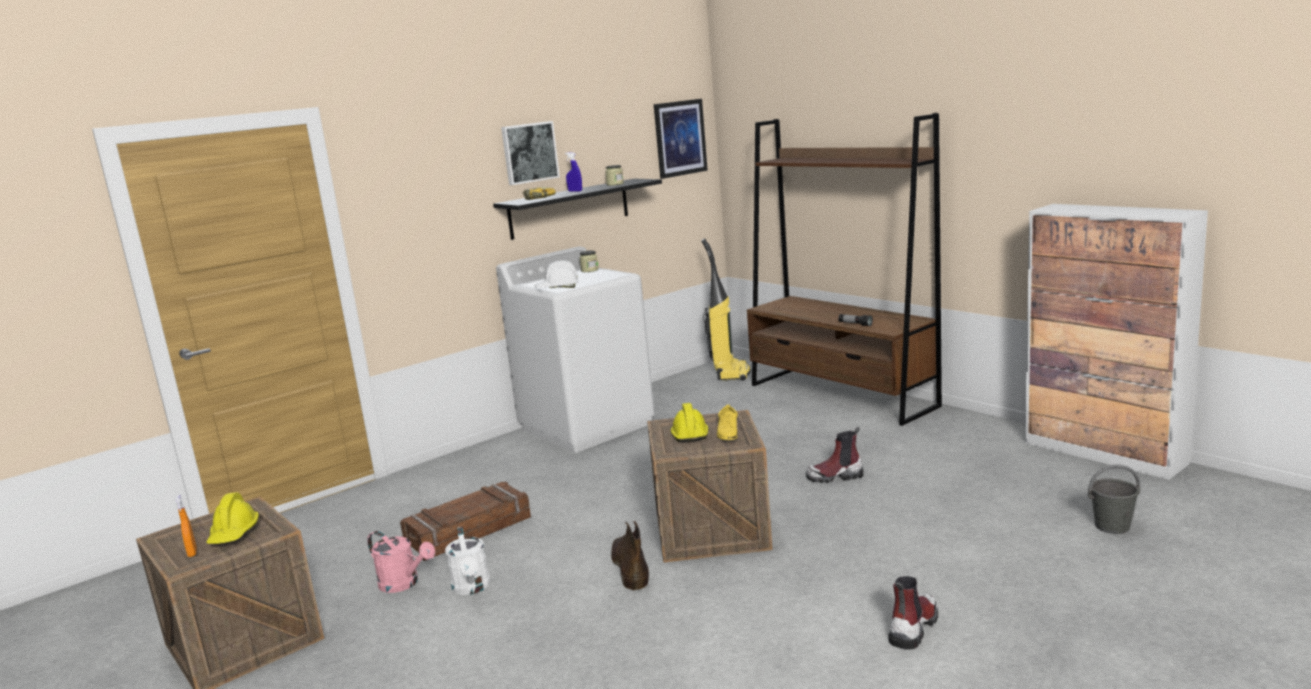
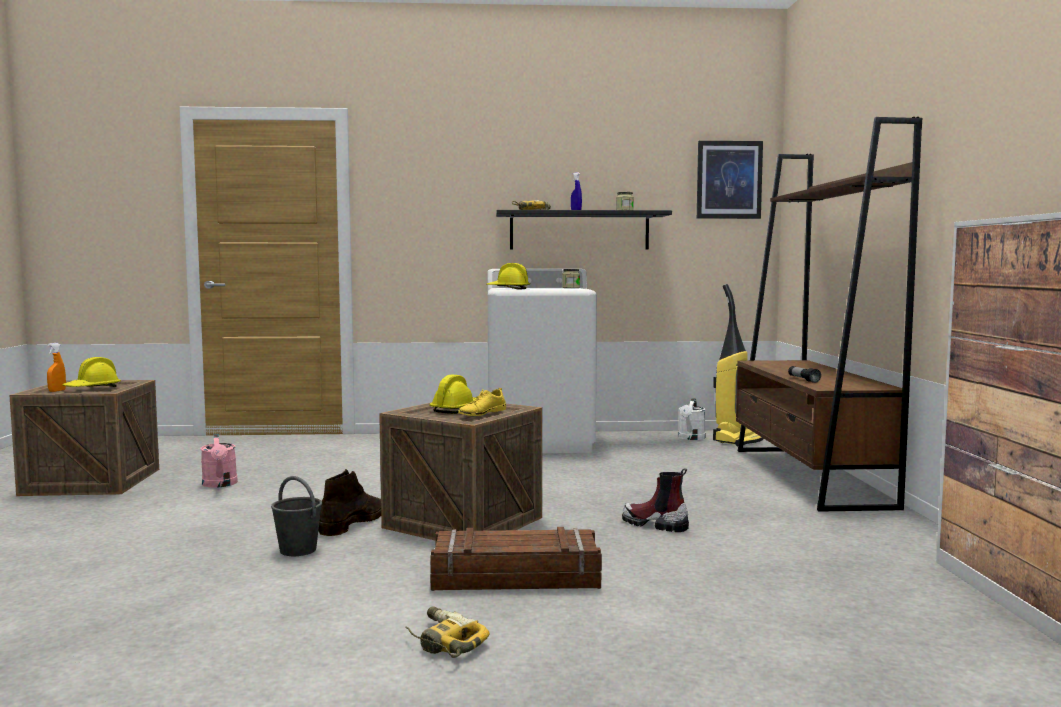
camera: 35 degrees right, 10 degrees down
crate [400,482,531,561] -> crate moved to [430,527,602,591]
white watering can [445,526,491,595] -> white watering can moved to [678,398,706,440]
picture [501,121,560,185] -> none
white hard hat [534,261,579,288] -> yellow hard hat [487,263,530,290]
boot [888,576,938,650] -> power drill [406,607,490,658]
grey bucket [1088,464,1140,534] -> grey bucket moved to [271,476,322,556]

